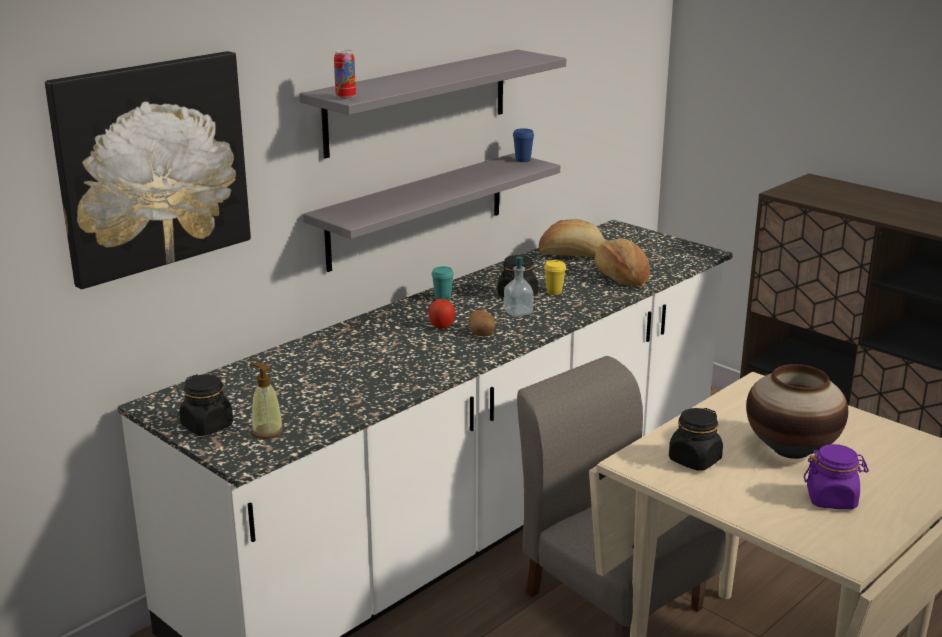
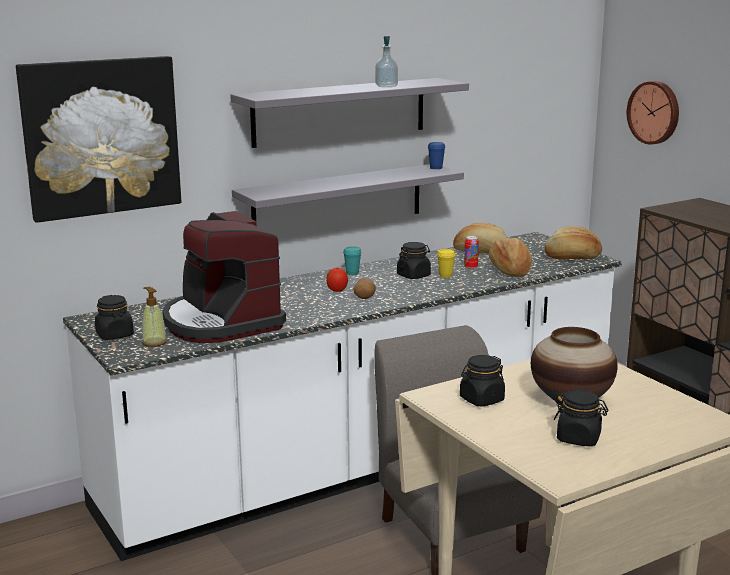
camera: 15 degrees right, 5 degrees down
can [334,50,356,100] -> can moved to [464,236,479,269]
soap dispenser [504,256,534,317] -> soap dispenser moved to [375,36,398,87]
purple jar [804,444,869,509] -> black jar [554,390,608,446]
none -> coffee machine [163,211,286,343]
none -> bread [545,226,602,259]
none -> wall clock [627,81,679,145]

